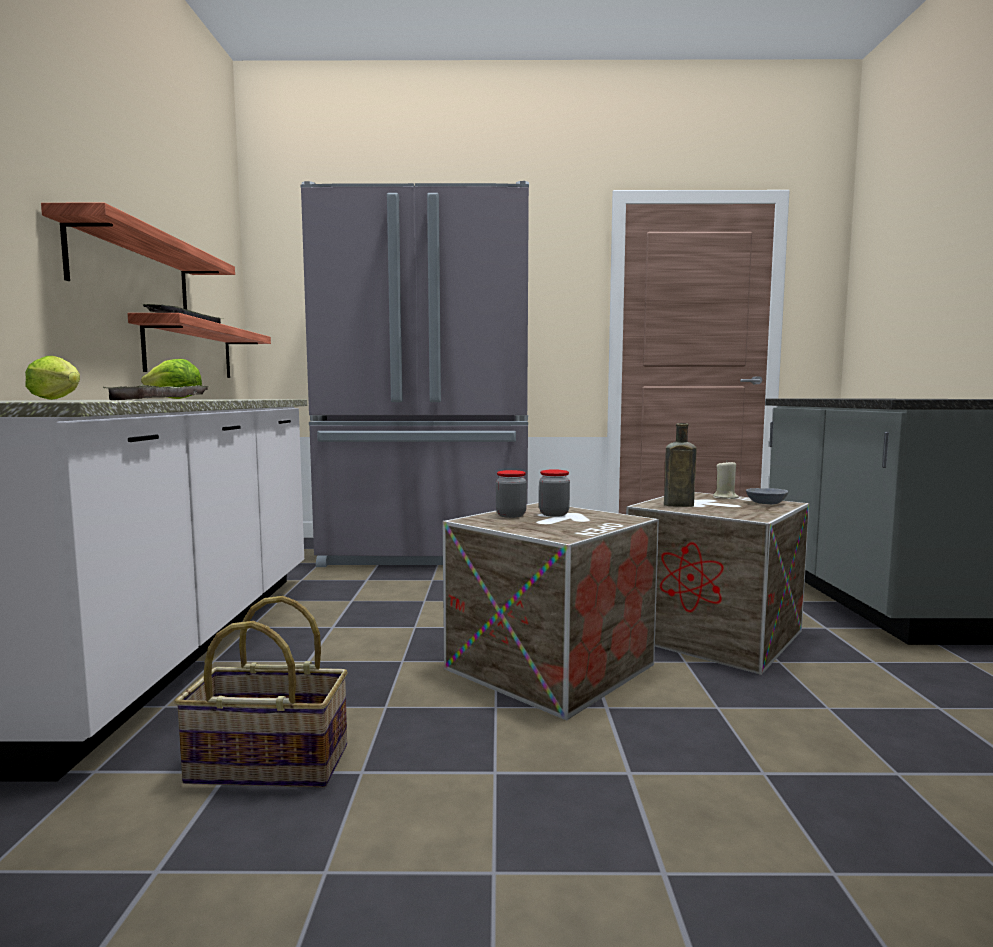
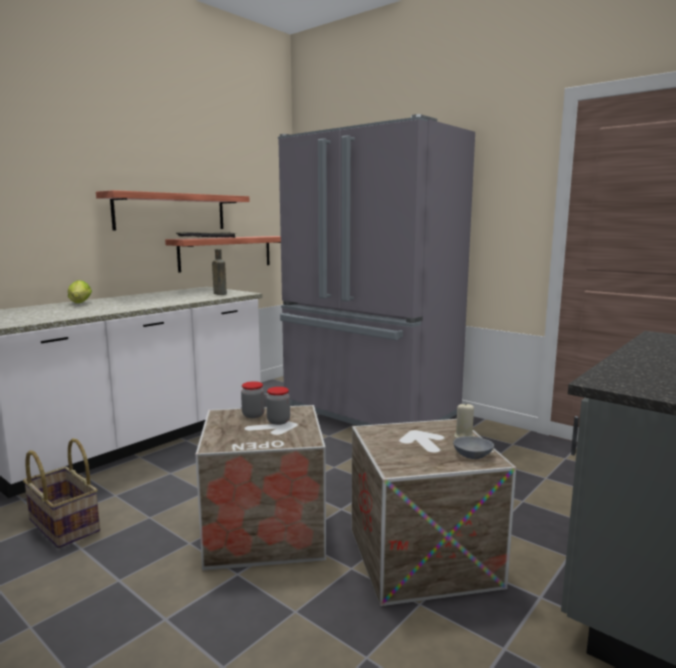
camera: 40 degrees right, 5 degrees up
tray [103,384,210,400] -> none
lettuce [141,359,202,399] -> none
brown bottle [664,423,697,507] -> brown bottle moved to [212,249,227,295]

